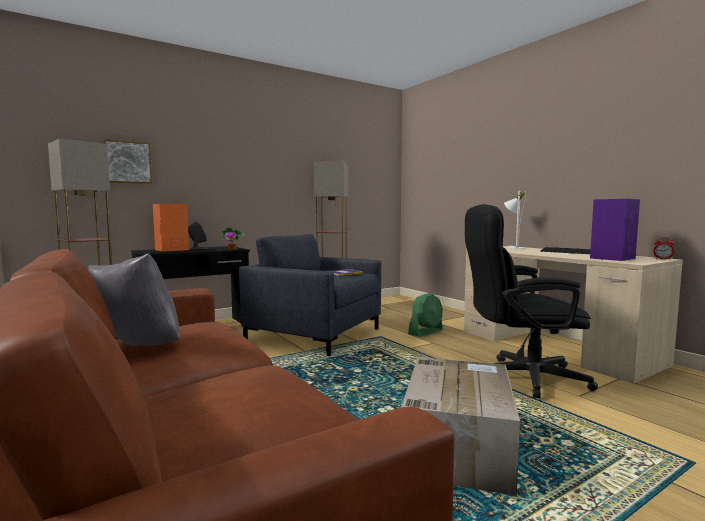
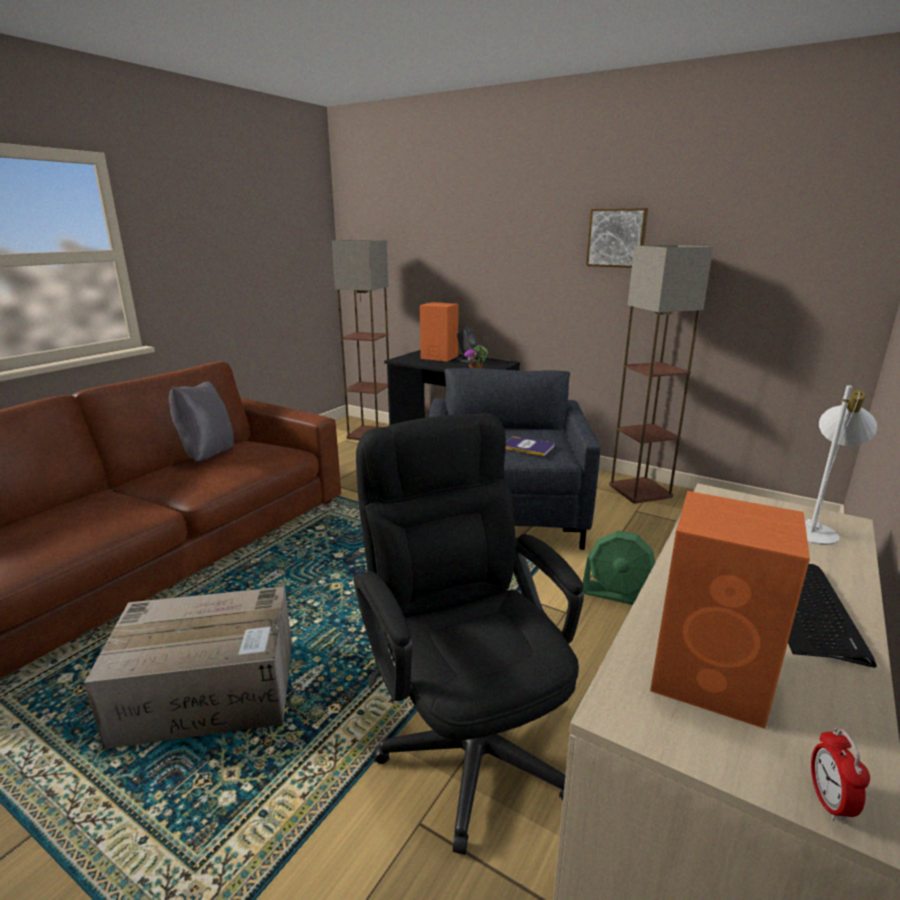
camera: 65 degrees right, 15 degrees up
picture [104,139,152,184] -> picture moved to [586,208,648,268]
purple speaker [590,199,640,261] -> orange speaker [650,491,810,729]

